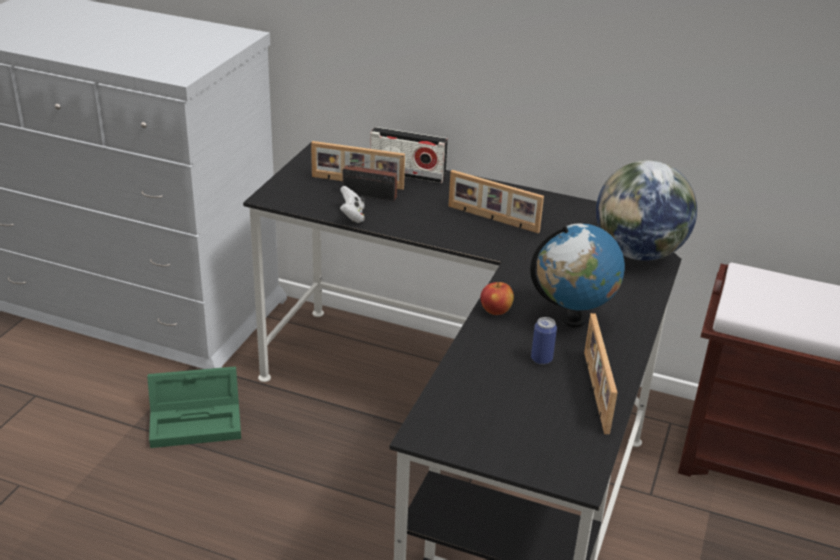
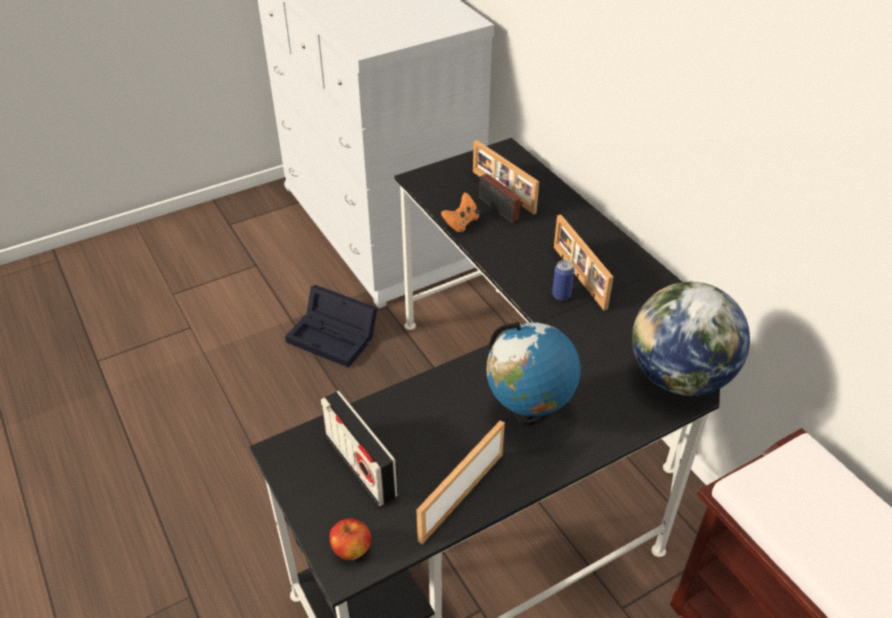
camera: 40 degrees right, 10 degrees up
green storage box [147,366,241,448] -> black storage box [285,285,378,368]
white game controller [340,186,365,223] -> orange game controller [441,193,480,232]
radio [370,127,448,183] -> radio moved to [321,391,398,506]
apple [480,282,514,315] -> apple moved to [329,518,371,560]
can [531,317,557,365] -> can moved to [552,260,575,300]

